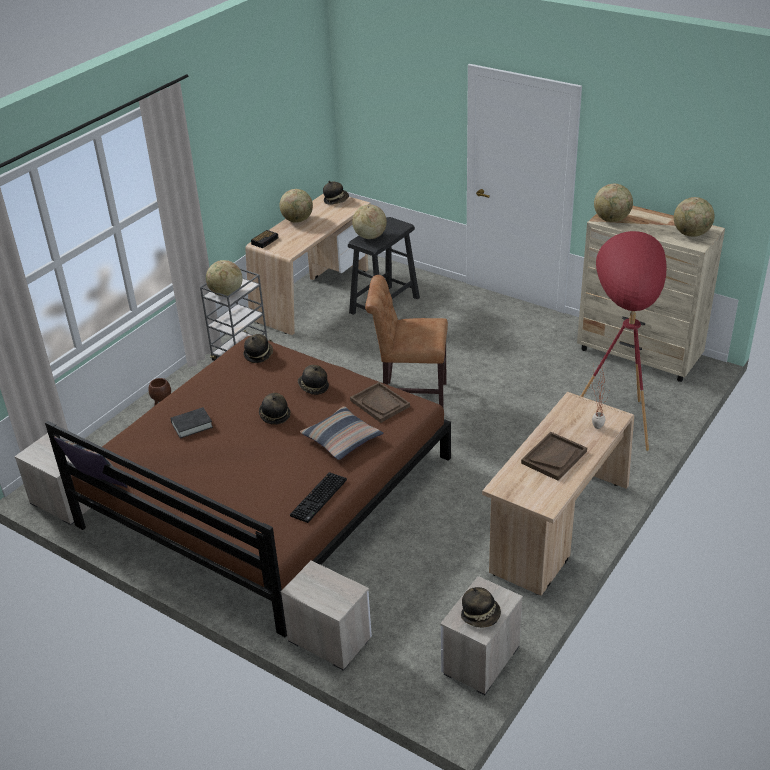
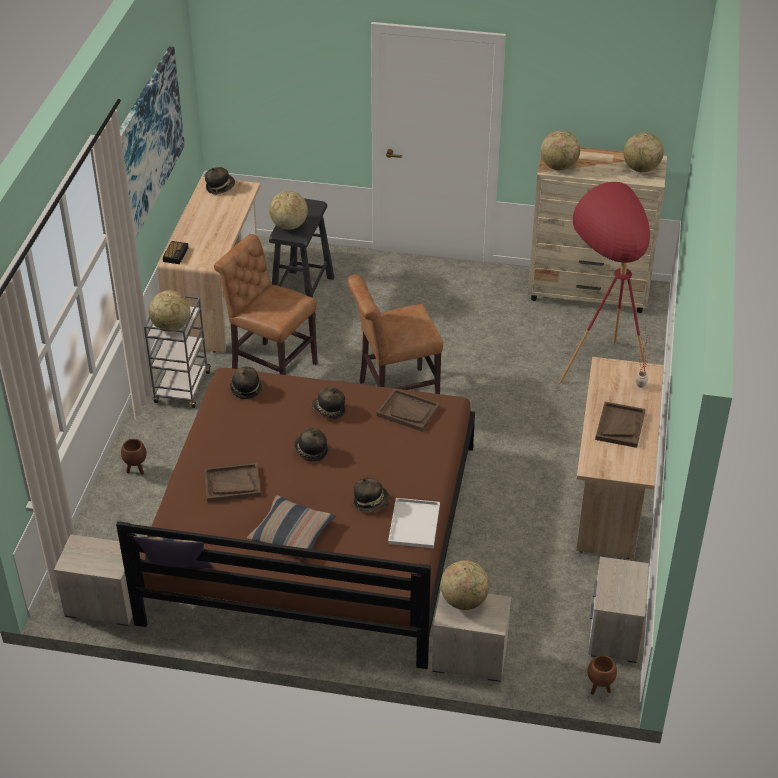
camera: 25 degrees left, 5 degrees up
black book [170,407,213,438] -> brown tray [204,463,261,502]
globe [279,189,313,223] -> globe moved to [441,560,490,610]
keyboard [290,472,347,523] -> white tray [388,498,440,549]
pillow [300,406,384,460] -> pillow moved to [247,495,336,559]
hat [461,587,501,628] -> hat moved to [354,478,390,512]
none -> picture [120,47,185,239]
none -> brown chair [214,234,318,375]
none -> brown planter [587,655,617,695]

